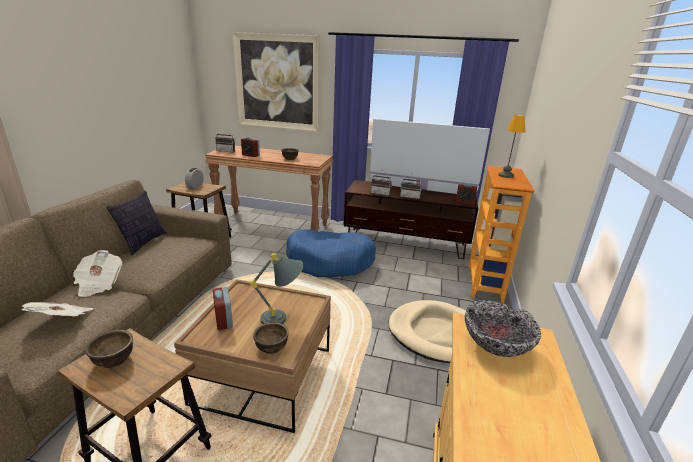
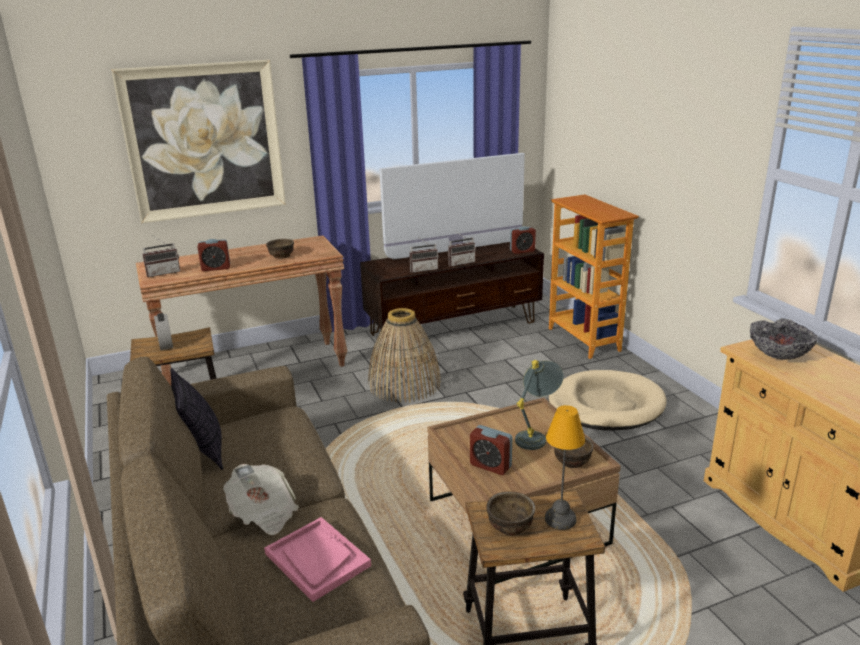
camera: 35 degrees left, 0 degrees up
newspaper [21,302,94,316] -> pink tray [264,517,371,602]
blue dog bed [286,229,376,277] -> basket [368,308,441,403]
table lamp [499,115,526,178] -> table lamp moved to [545,405,585,530]

